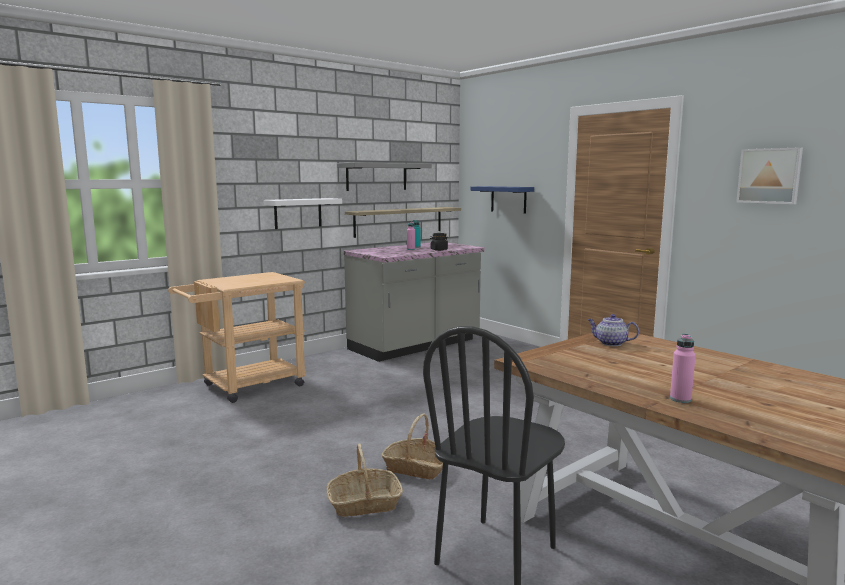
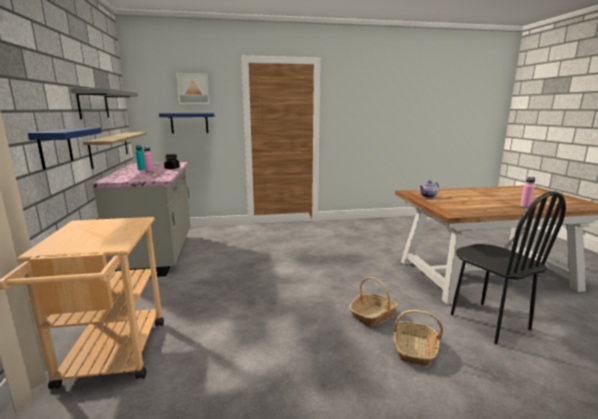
camera: 60 degrees left, 5 degrees up
white shelf [263,198,342,229] -> blue shelf [28,128,102,170]
picture [736,147,803,204] -> picture moved to [177,73,210,104]

